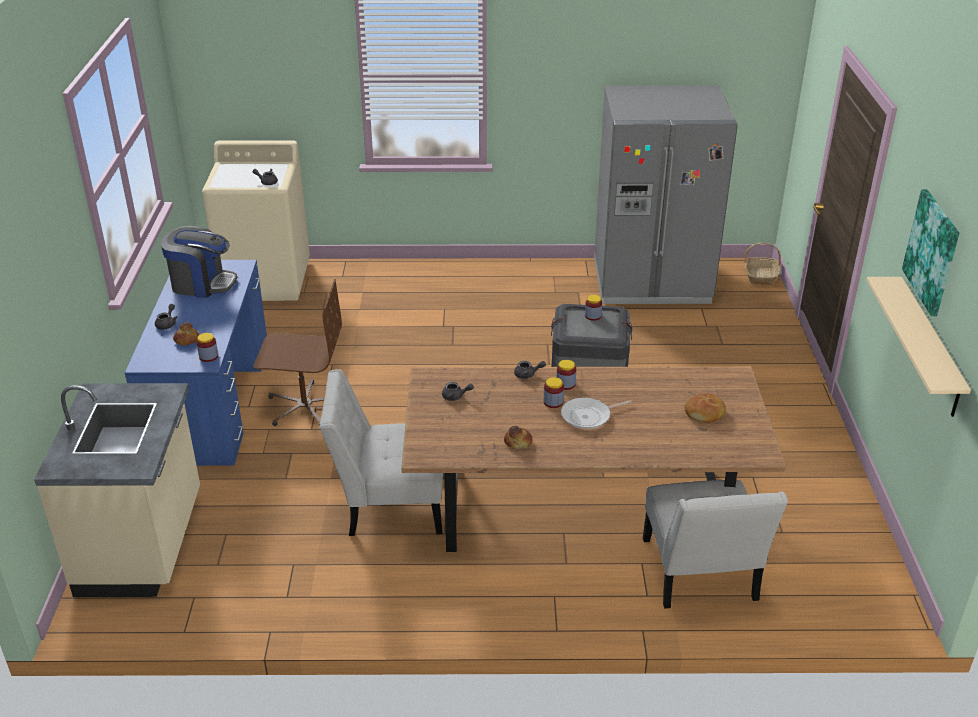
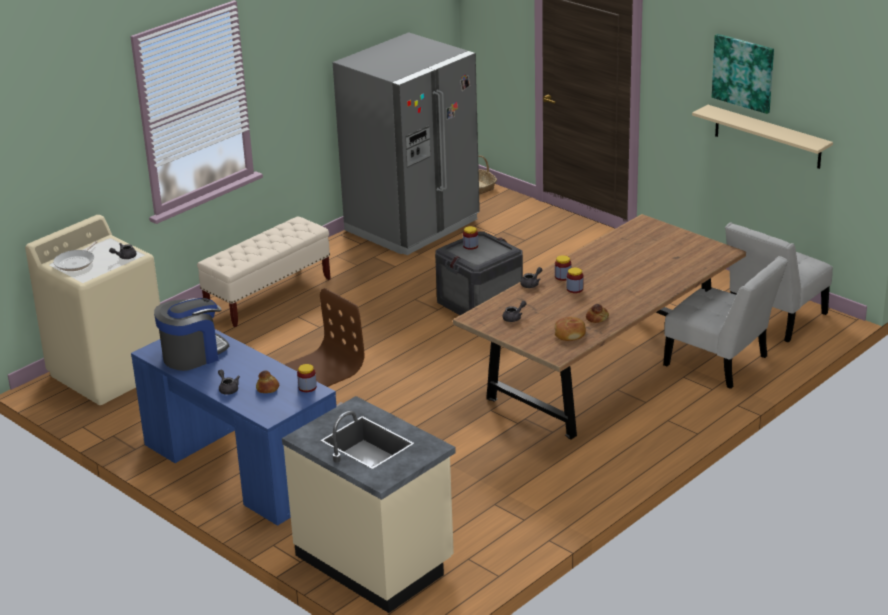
camera: 45 degrees left, 5 degrees down
white chair [319,369,443,536] -> white chair moved to [725,223,833,342]
frying pan [561,397,632,429] -> frying pan moved to [53,241,97,271]
bread [685,393,726,423] -> bread moved to [555,317,586,341]
none -> beige bench [197,217,331,327]

